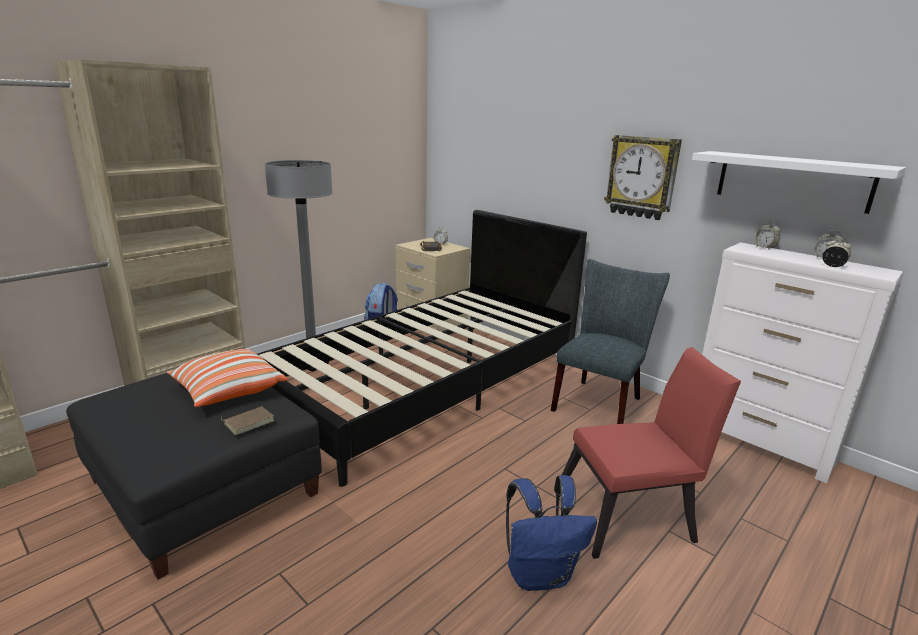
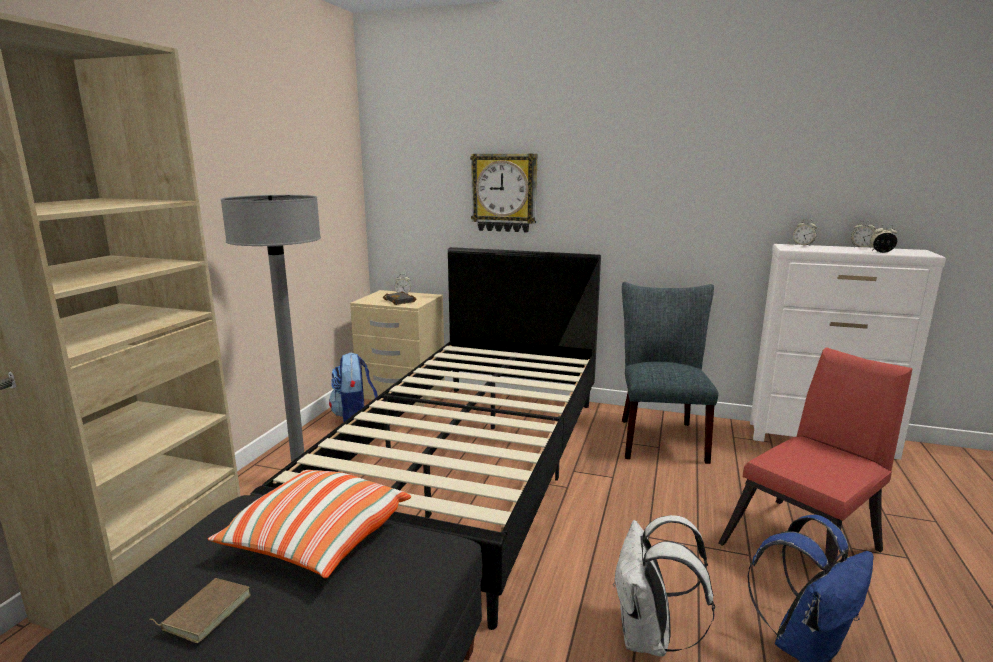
camera: 25 degrees left, 5 degrees down
brown book [221,406,274,435] -> brown book moved to [149,578,251,643]
wall clock [604,135,682,220] -> wall clock moved to [470,154,537,232]
white shelf [692,151,906,214] -> none
none -> white backpack [613,515,715,657]

